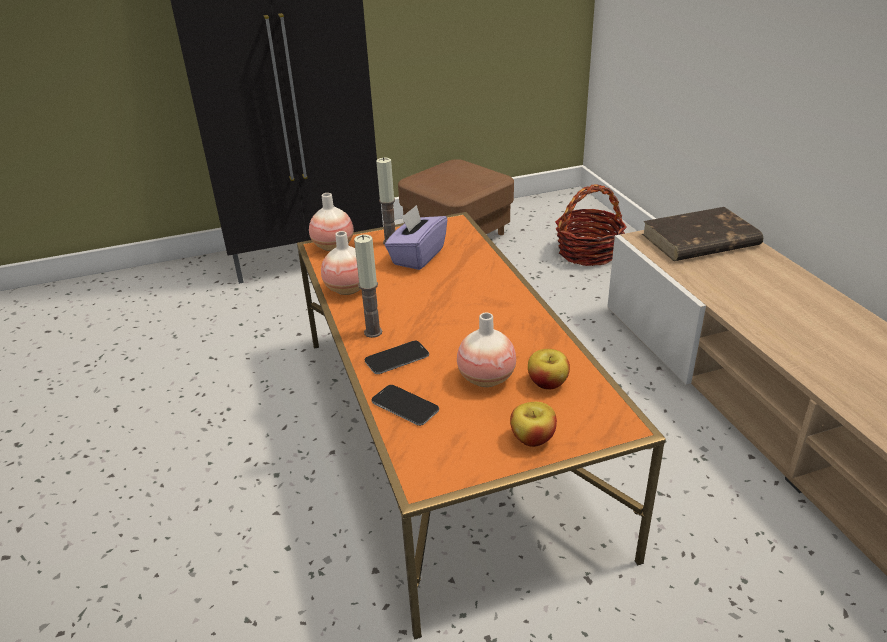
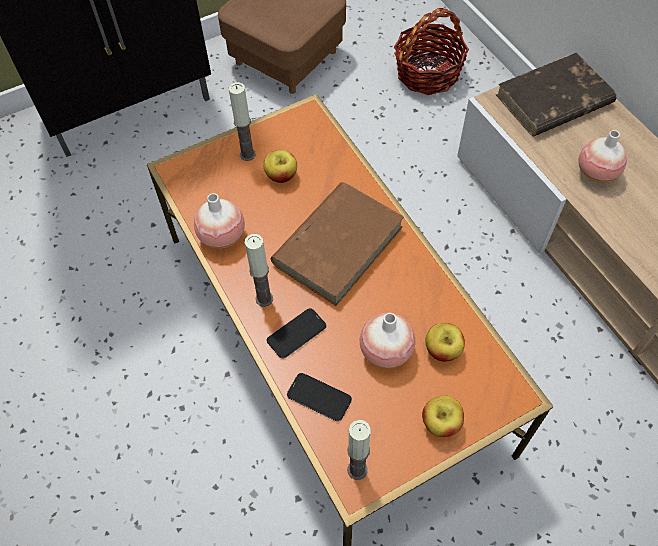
camera: 10 degrees left, 25 degrees up
vase [309,193,354,251] -> vase moved to [578,130,627,183]
purple tissue box [385,205,447,270] -> apple [263,149,297,183]
none -> brown book [271,182,404,306]
none -> candle [347,420,371,480]

